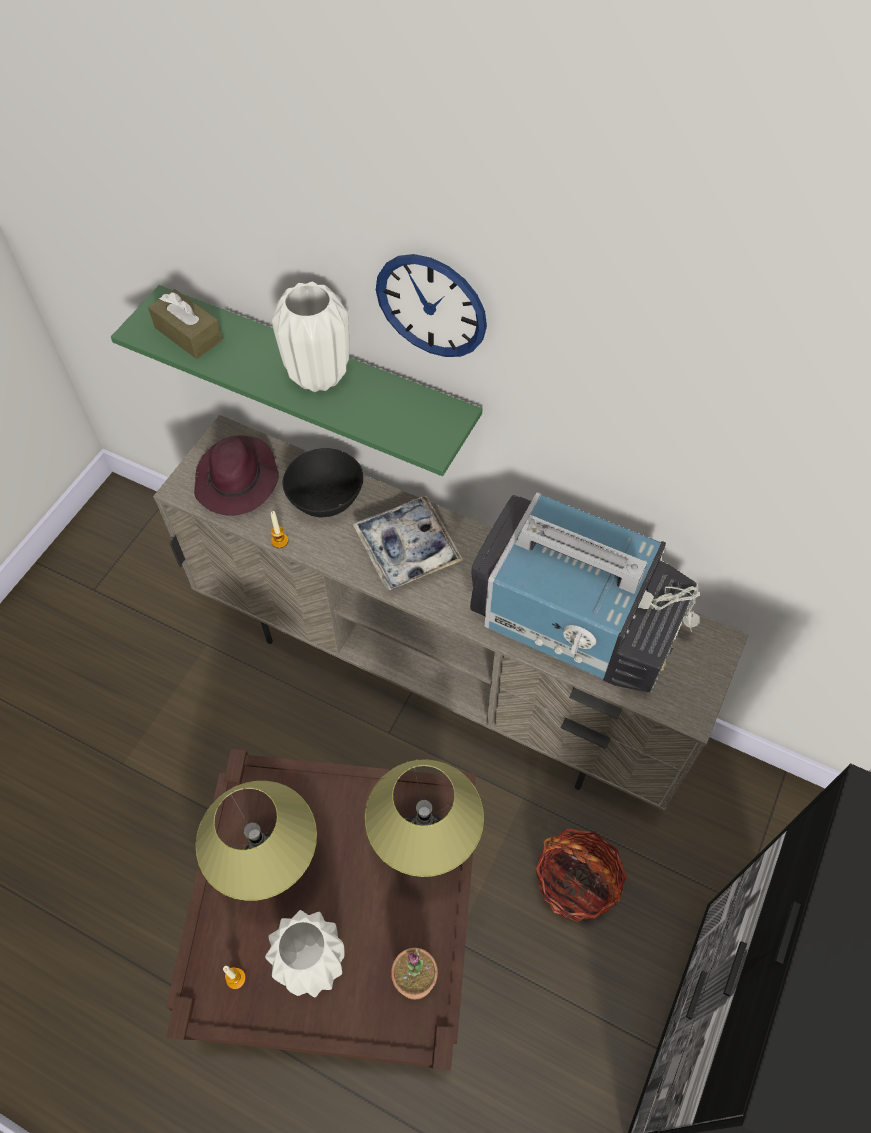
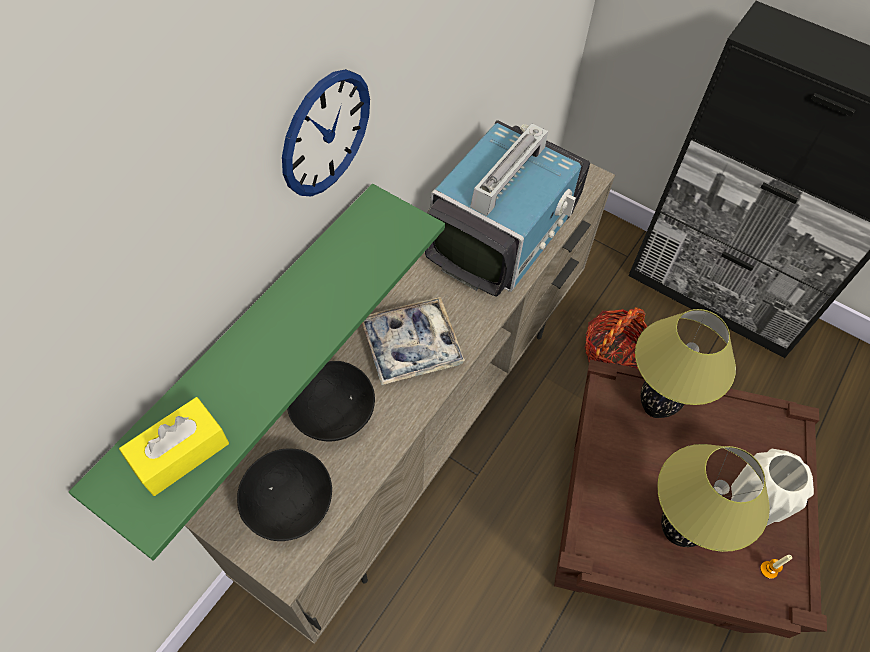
camera: 85 degrees left, 0 degrees up
brown tissue box [148,289,223,359] -> yellow tissue box [119,397,229,496]
purple hat [194,436,279,515] -> black bowl [237,448,332,541]
candle [271,511,288,548] -> none
white vase [272,282,349,392] -> none
potted plant [391,948,438,1000] -> none

